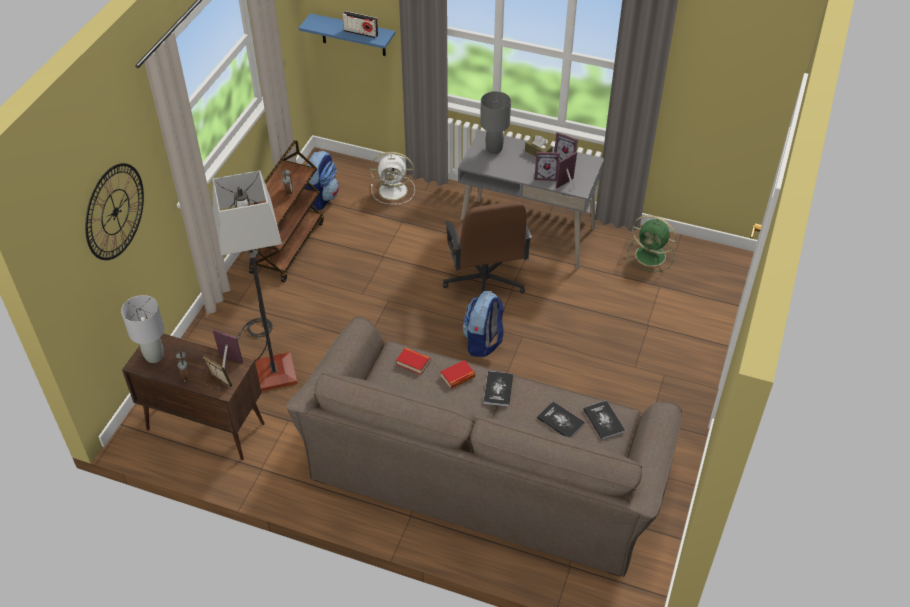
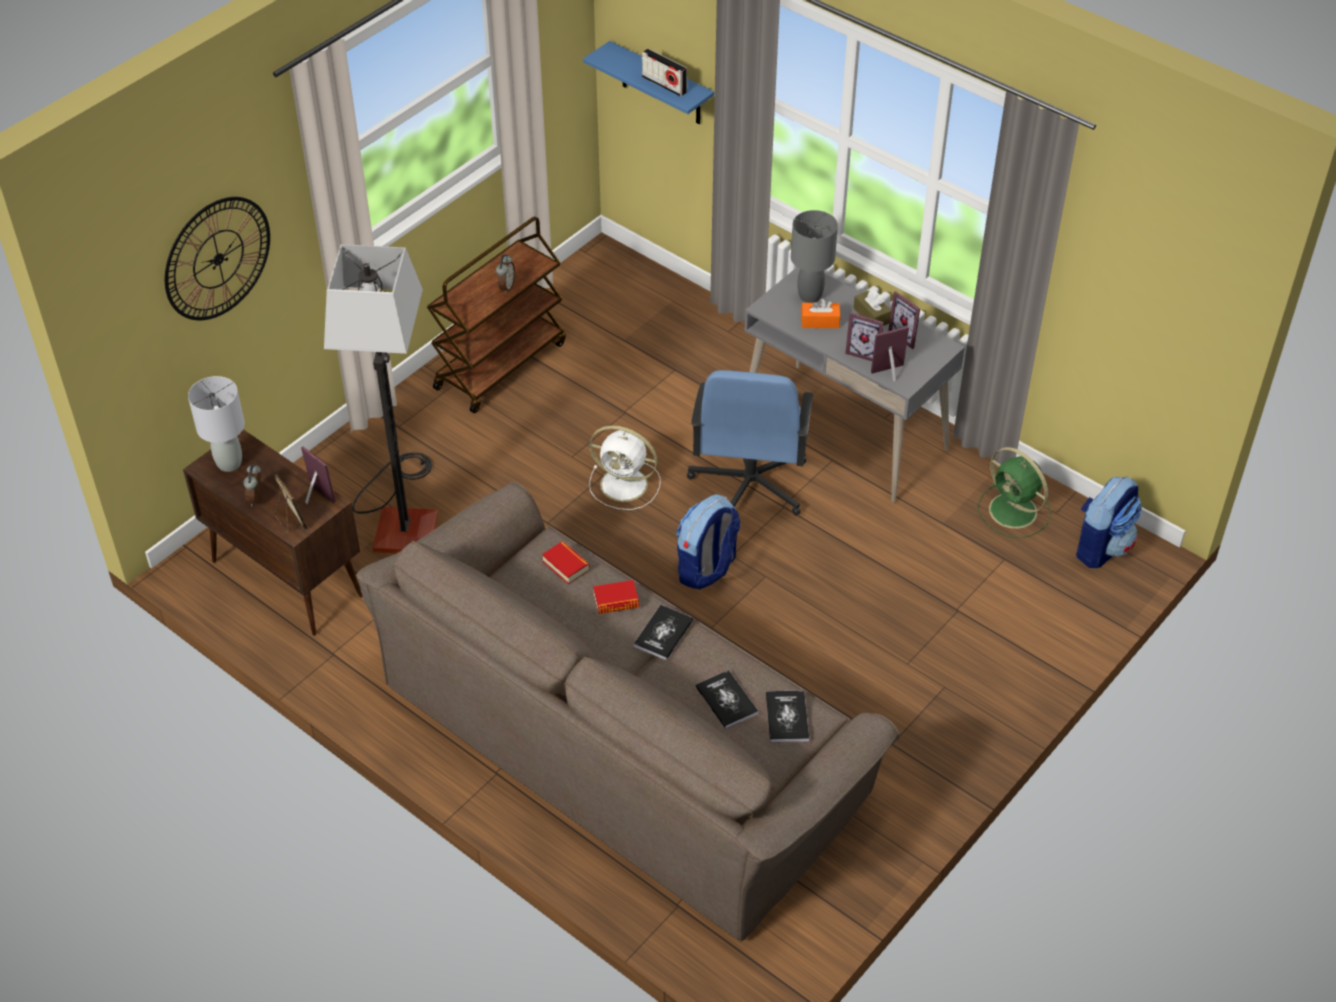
camera: 20 degrees right, 0 degrees up
backpack [305,150,339,210] -> backpack moved to [1076,476,1142,568]
white fan [370,152,415,205] -> white fan moved to [589,425,661,510]
brown office chair [443,201,532,294] -> blue office chair [687,370,813,516]
none -> orange tissue box [801,298,840,328]

